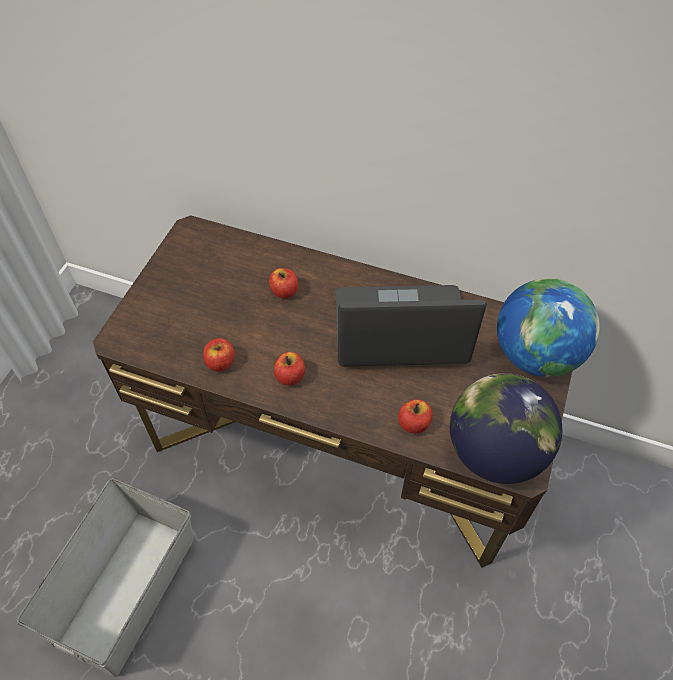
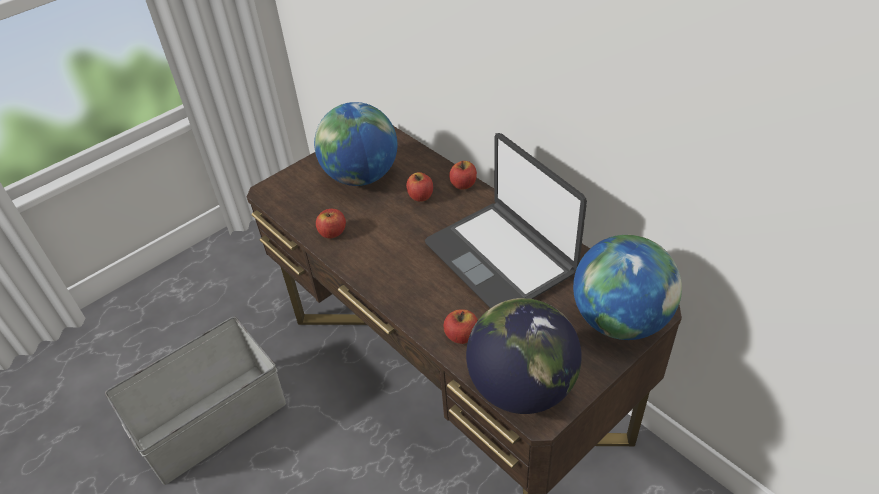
camera: 30 degrees right, 10 degrees down
apple [274,352,305,386] -> apple moved to [449,161,477,190]
laptop [335,285,487,367] -> laptop turned 150 degrees counterclockwise [425,133,587,308]
none -> globe [314,102,397,186]

